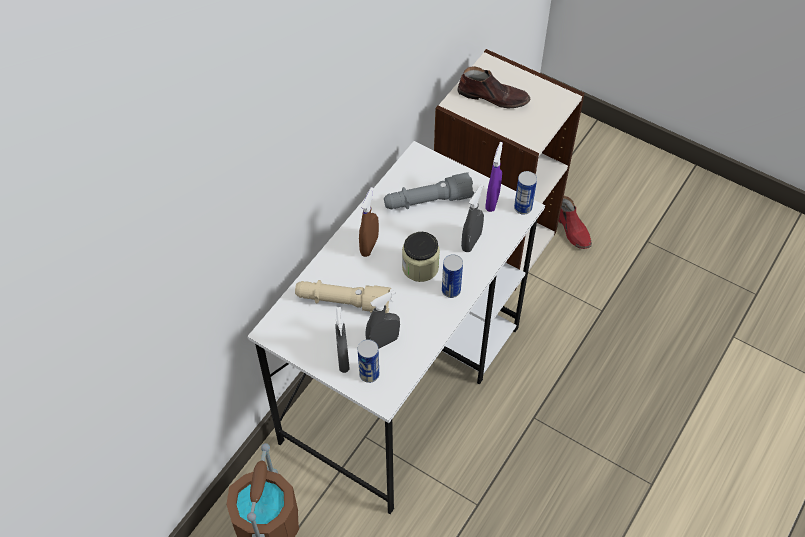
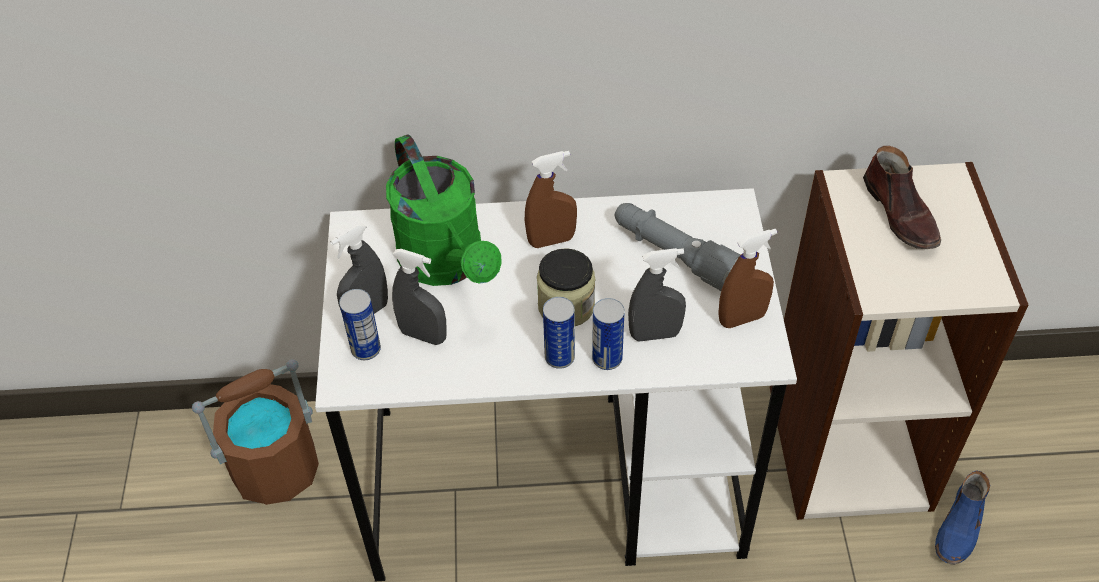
camera: 55 degrees right, 5 degrees down
beige flashlight [295,280,391,313] -> green watering can [386,134,502,286]
purple spray bottle [485,142,503,212] -> brown spray bottle [718,229,777,328]
can [514,171,537,215] -> can moved to [592,298,625,370]
red shoe [559,196,592,249] -> blue shoe [935,470,991,565]

